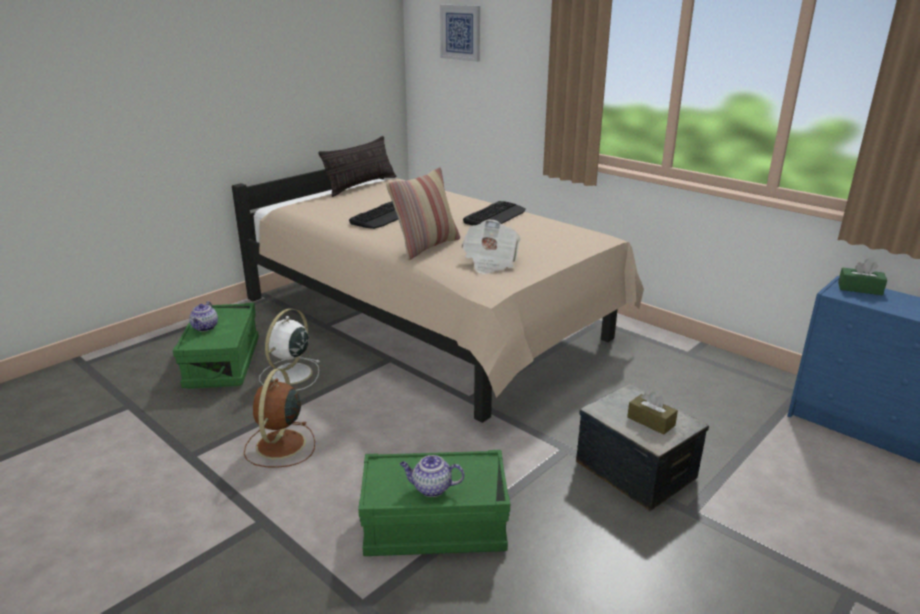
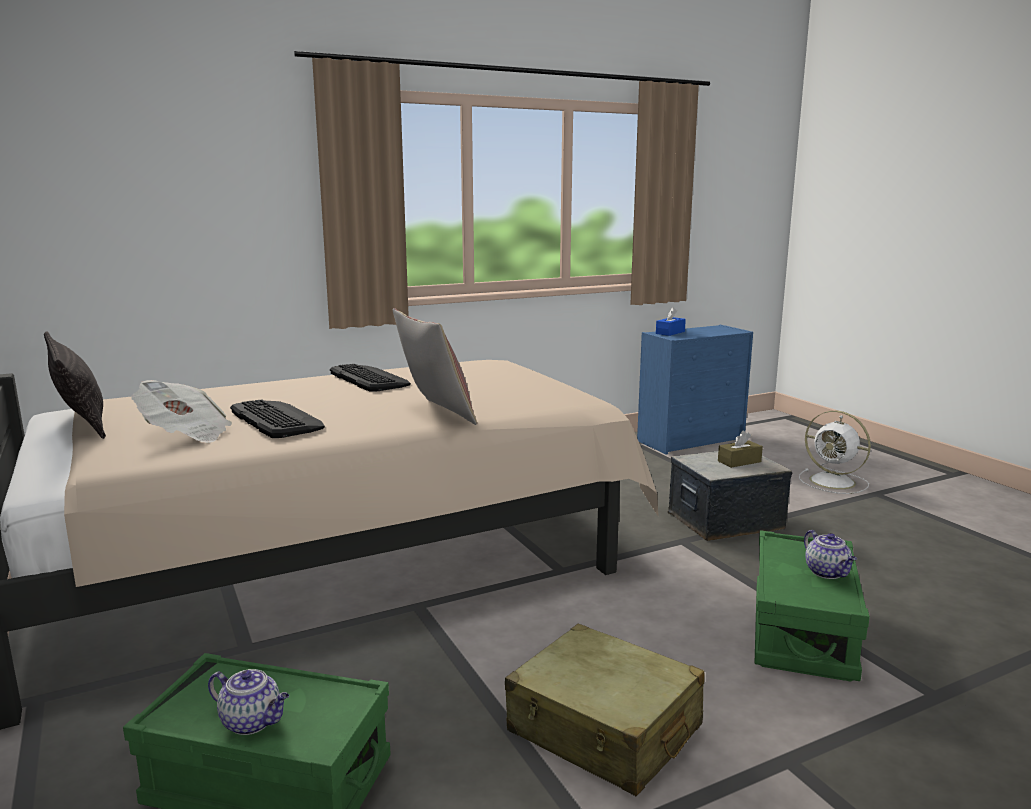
camera: 70 degrees left, 10 degrees down
brown fan [244,368,315,468] -> beige suitcase [505,623,705,796]
white fan [259,308,320,391] -> white fan moved to [799,411,871,494]
teapot [400,455,464,497] -> teapot turned 45 degrees counterclockwise [804,530,857,579]
picture [440,5,480,62] -> none
newspaper [462,220,520,274] -> newspaper moved to [131,380,232,443]
green tissue box [838,259,887,295] -> blue tissue box [656,307,686,336]

